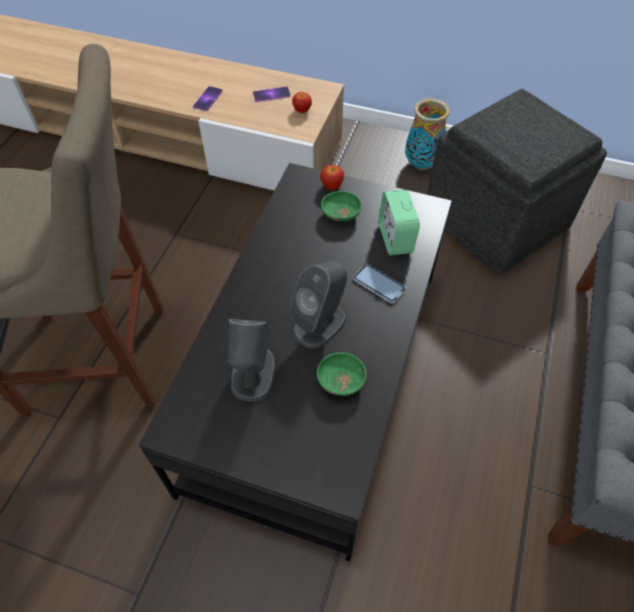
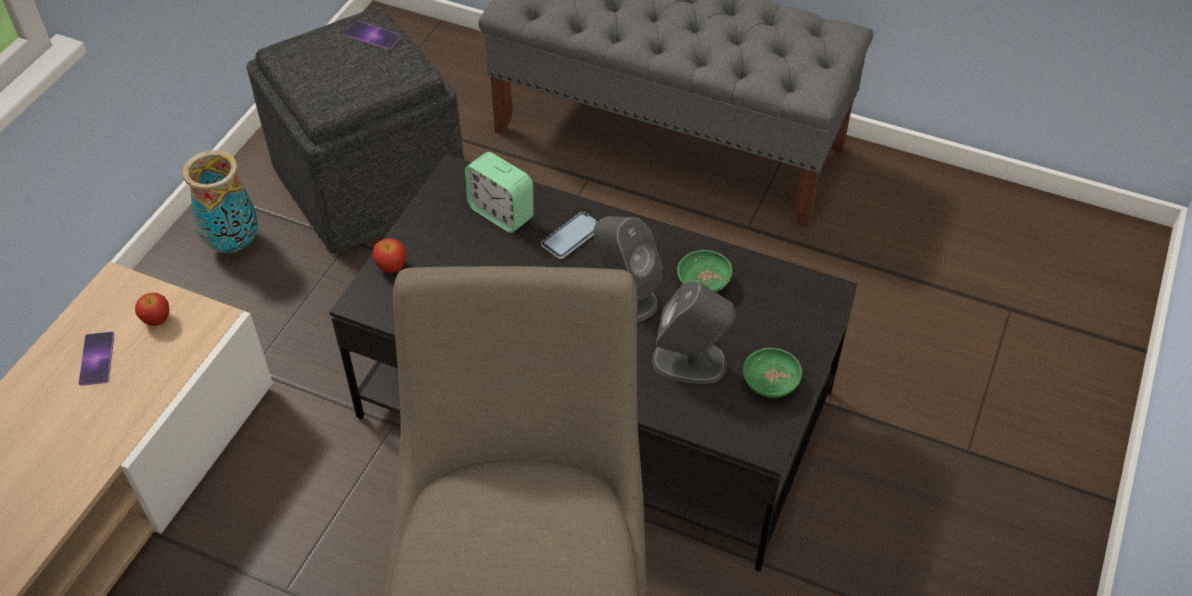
camera: 85 degrees left, 5 degrees down
phone [193,86,223,111] -> phone moved to [344,21,402,50]
green bowl [321,191,362,221] -> green bowl moved to [743,348,802,398]
alarm clock [379,190,420,255] -> alarm clock turned 45 degrees clockwise [465,152,534,233]

